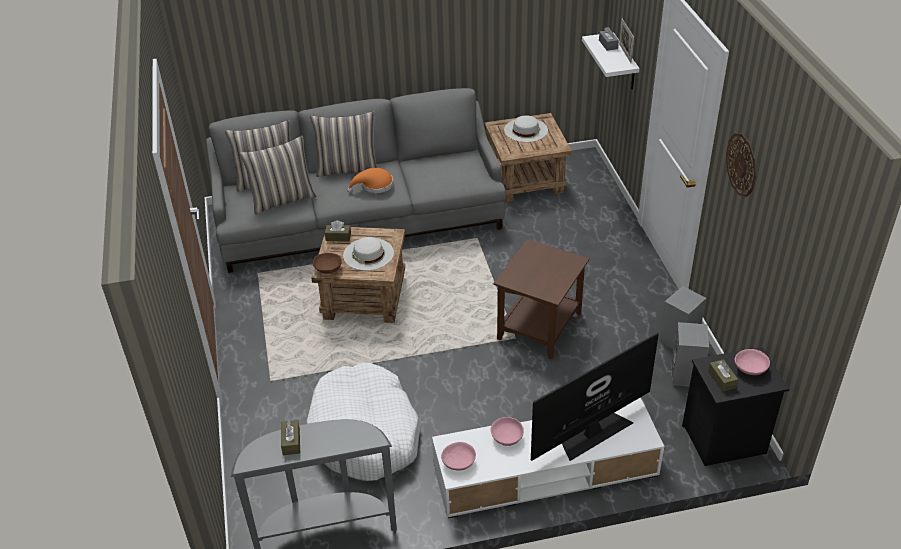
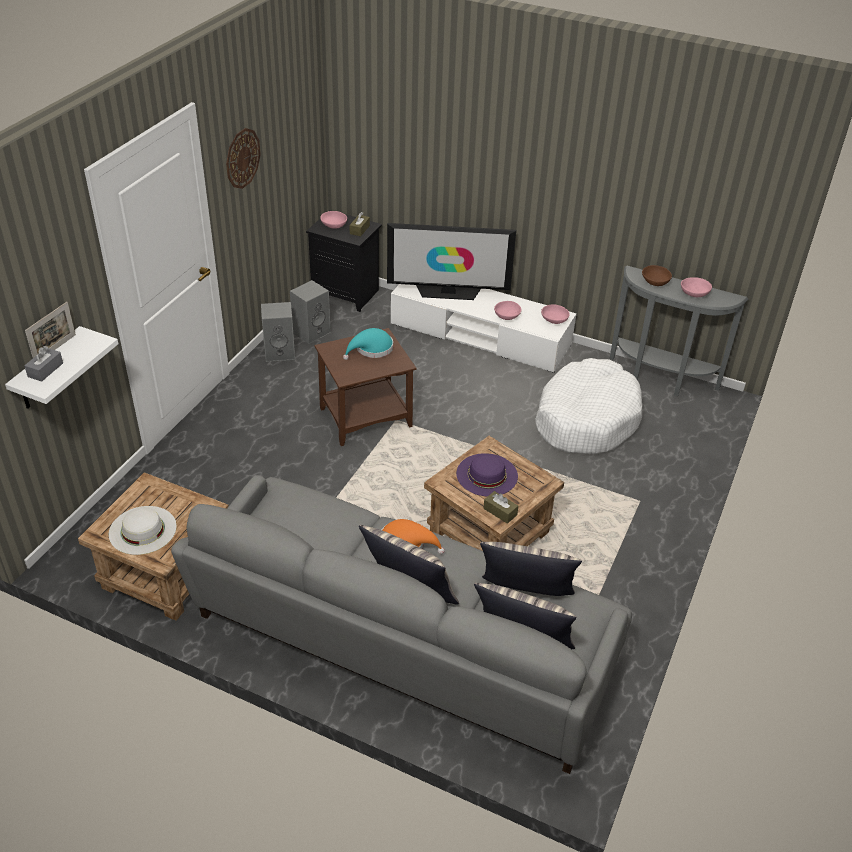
camera: 145 degrees left, 0 degrees up
brown tissue box [281,420,300,455] -> pink bowl [681,277,712,297]
brown bowl [313,253,342,274] -> brown bowl moved to [642,265,672,286]
white hat [343,237,394,271] -> purple hat [456,453,518,496]
none -> turquoise hat [343,328,393,360]

